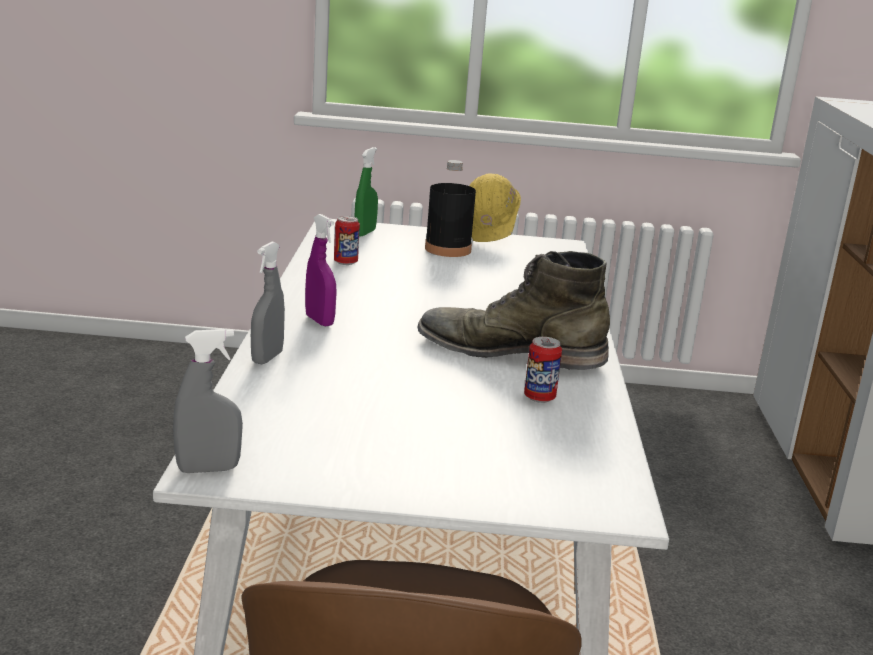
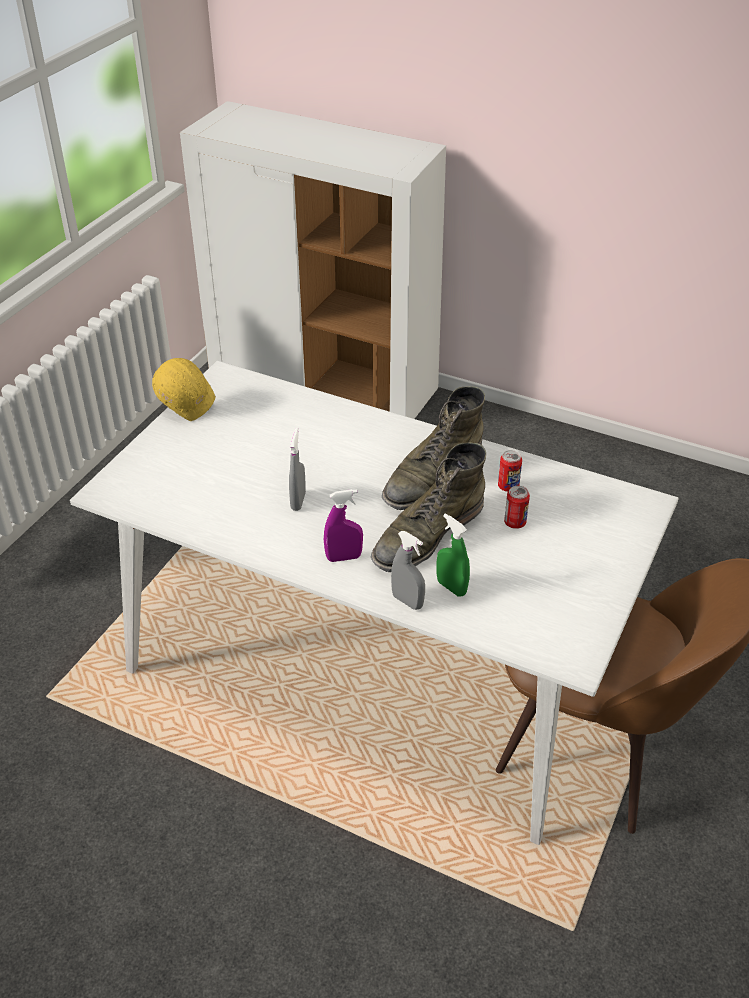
camera: 65 degrees left, 20 degrees up
grey spray bottle [173,329,243,473] -> grey spray bottle moved to [289,428,306,511]
can [334,216,360,265] -> can moved to [504,486,530,529]
green spray bottle [355,147,378,236] -> green spray bottle moved to [436,514,470,597]
black bottle [425,160,476,257] -> none
none -> green boot [371,442,486,572]

